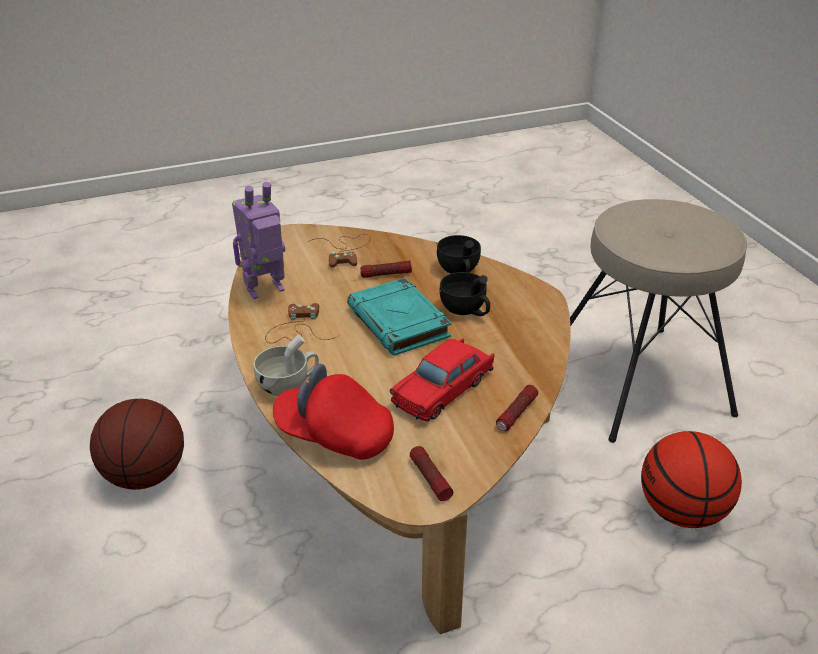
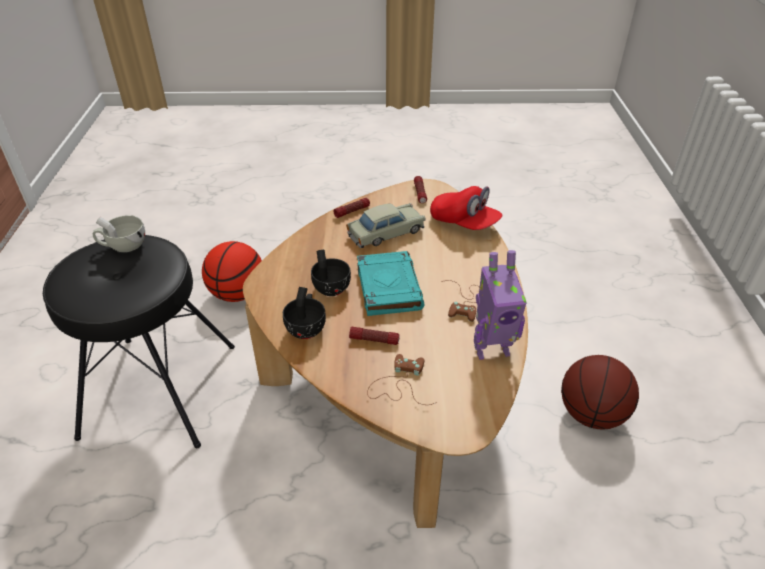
camera: 160 degrees left, 5 degrees up
white cup [254,335,319,396] -> white cup moved to [93,215,145,252]
red toy car [390,338,494,422] -> beige toy car [346,203,426,248]
beige stool [570,199,747,443] -> black stool [43,235,235,448]

